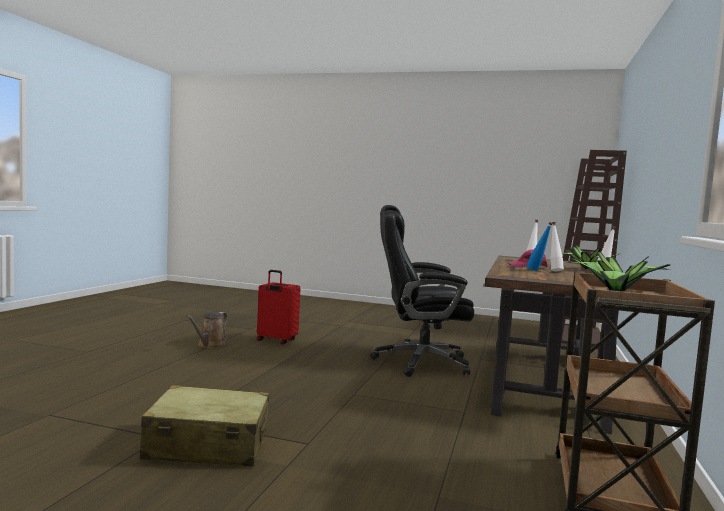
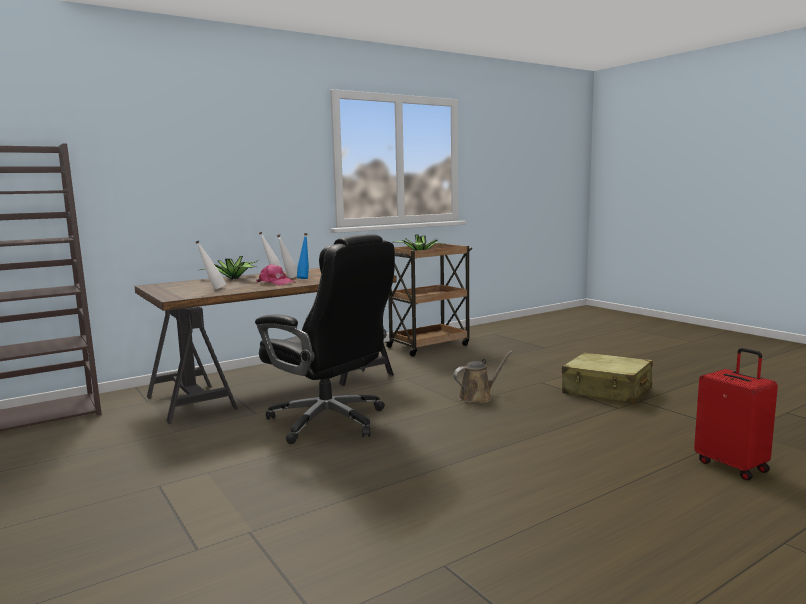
camera: 140 degrees left, 5 degrees up
brown watering can [186,312,228,348] -> brown watering can moved to [454,351,513,403]
red suitcase [257,270,301,345] -> red suitcase moved to [694,348,778,480]

